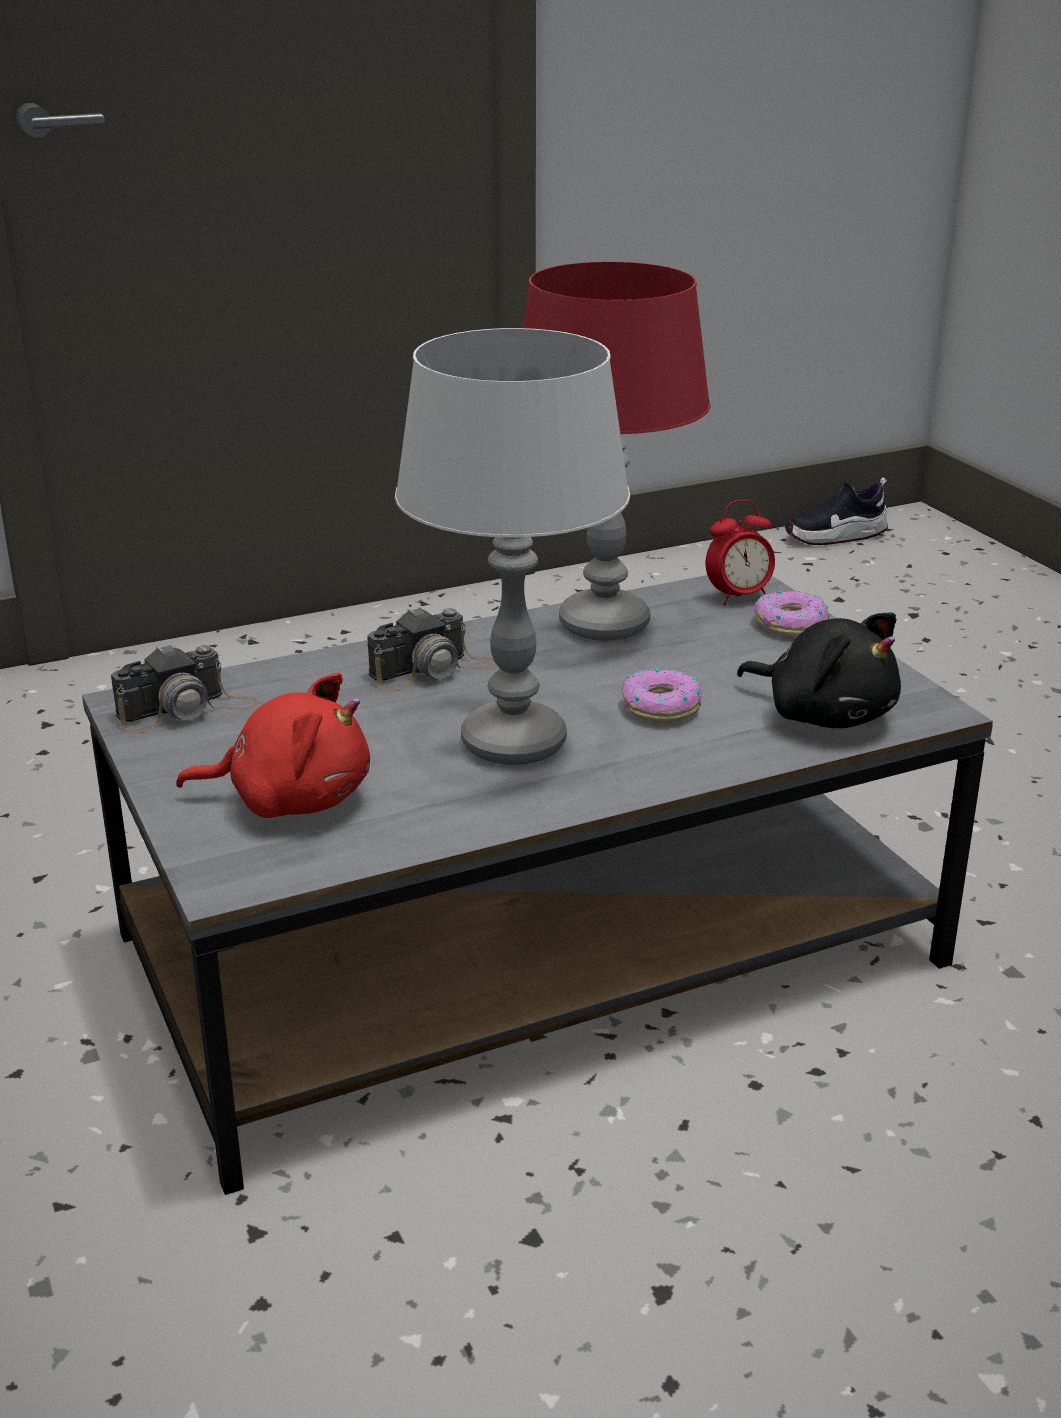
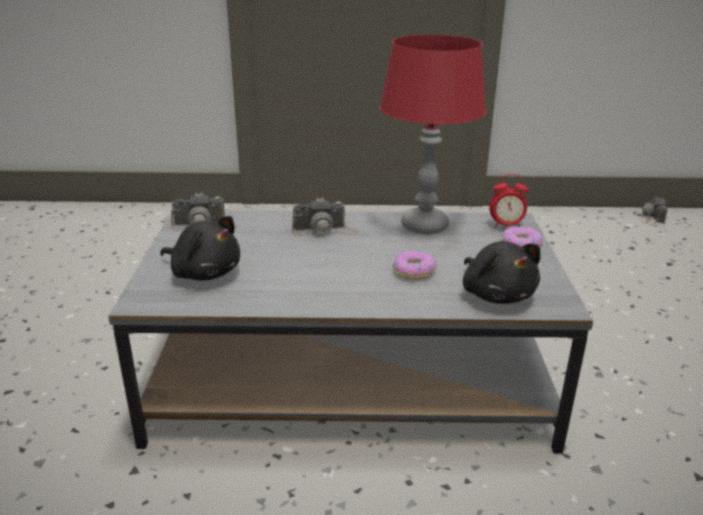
camera: 25 degrees right, 0 degrees up
red plush toy [176,673,370,818] -> black plush toy [160,216,240,280]
grey table lamp [395,328,630,765] -> none
shoe [785,478,888,545] -> camera [642,197,668,225]

